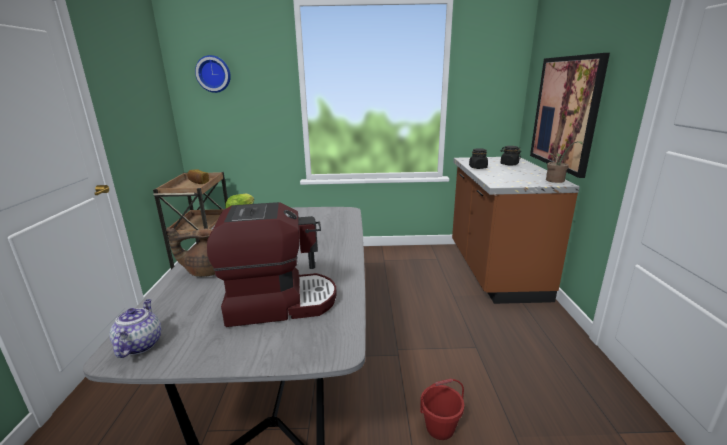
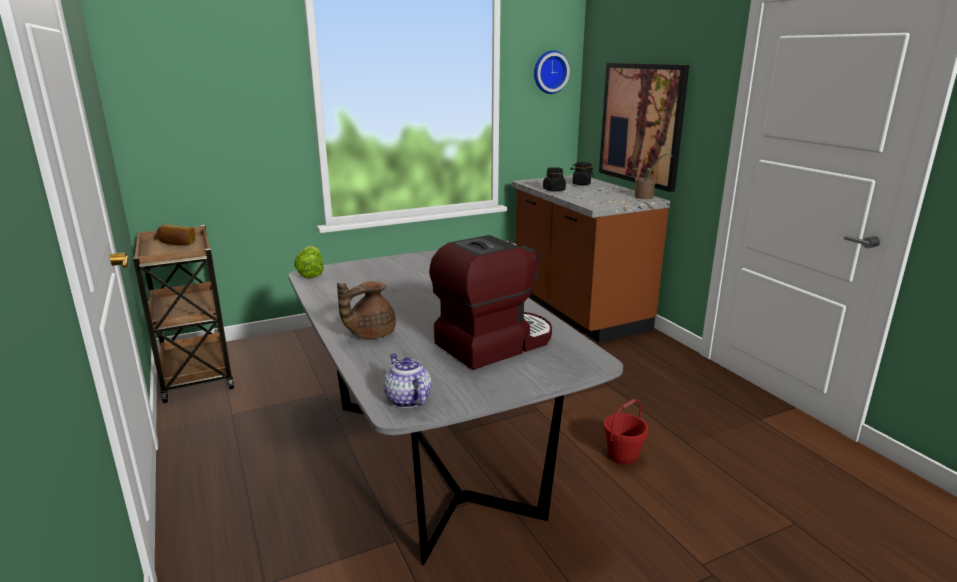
camera: 25 degrees left, 0 degrees up
wall clock [195,55,231,93] -> wall clock moved to [534,50,570,94]

